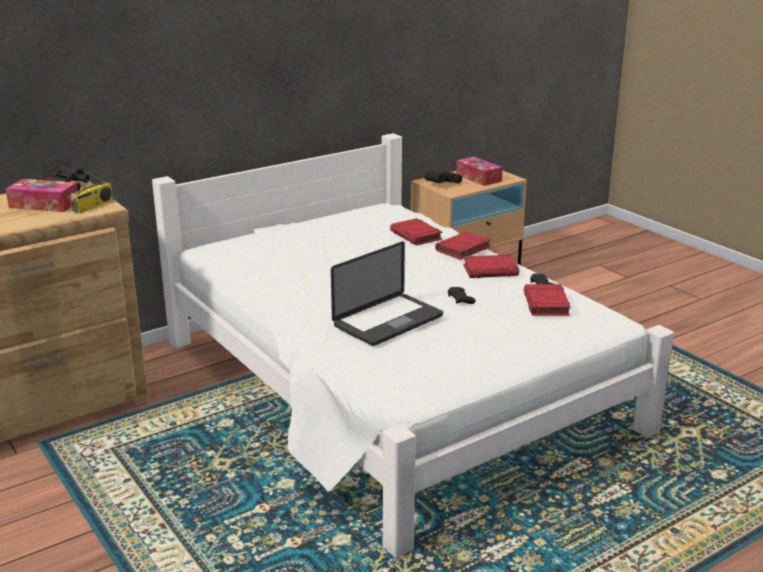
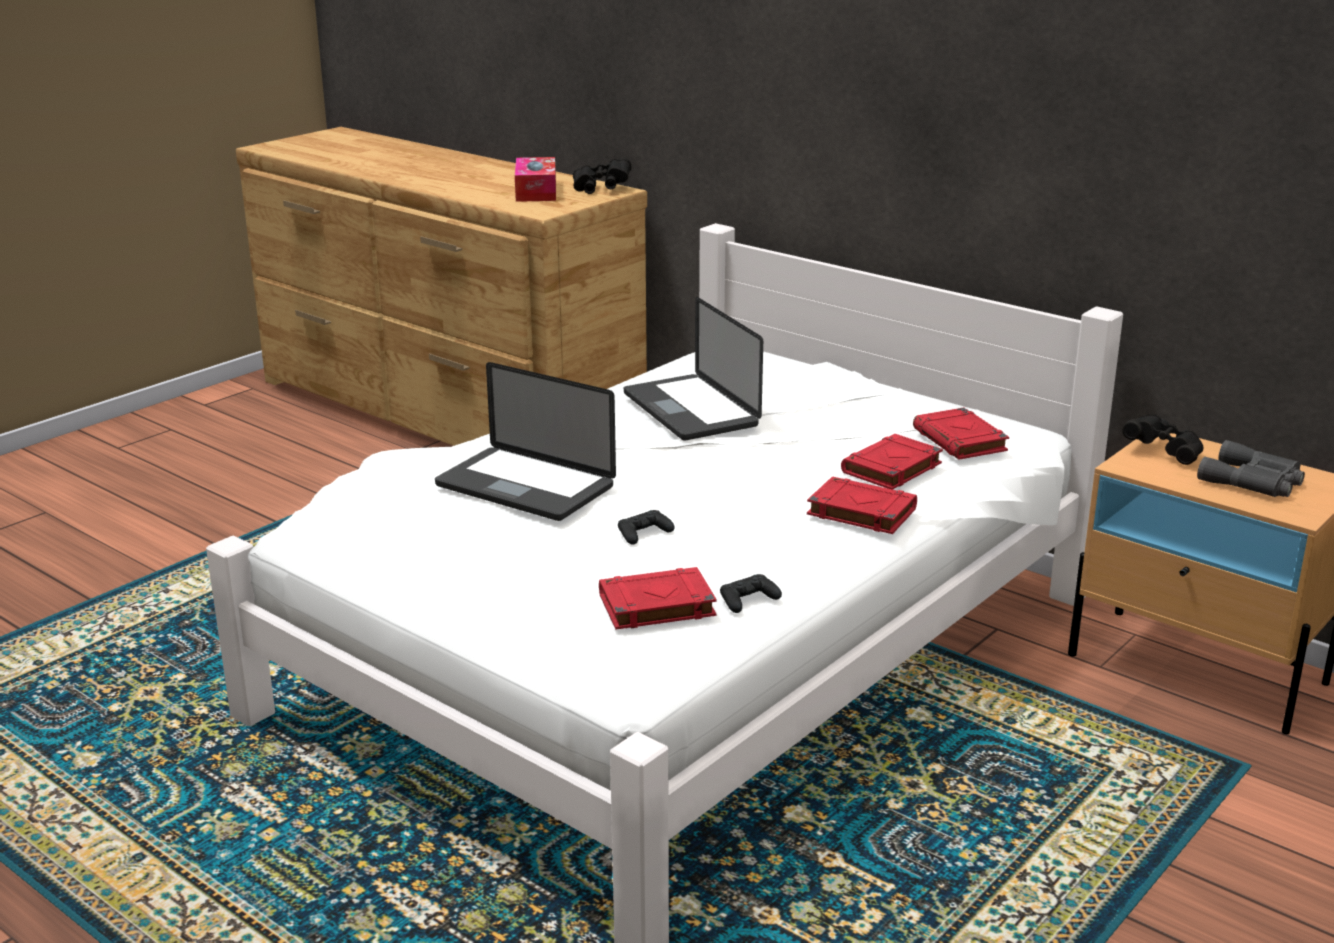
camera: 75 degrees right, 0 degrees up
radio [70,165,113,213] -> none
tissue box [456,157,503,186] -> grey binoculars [1197,440,1305,497]
red book [463,254,519,278] -> red book moved to [913,408,1009,460]
none -> laptop [624,297,763,441]

